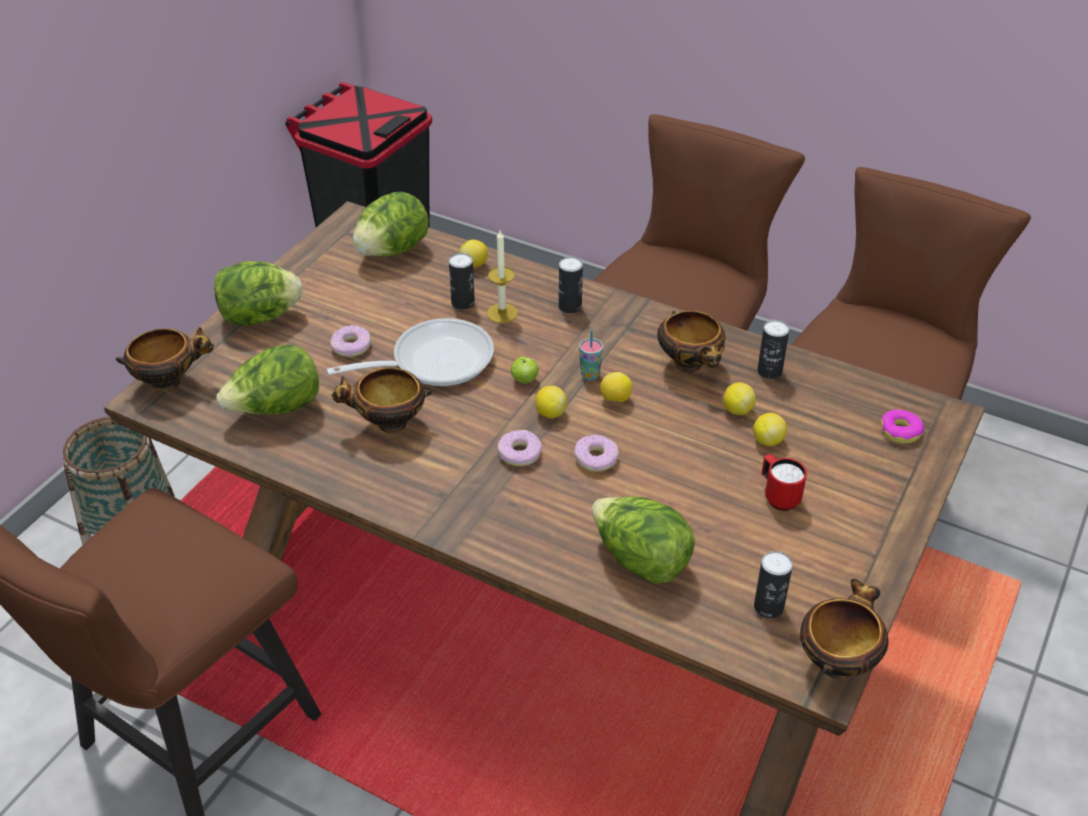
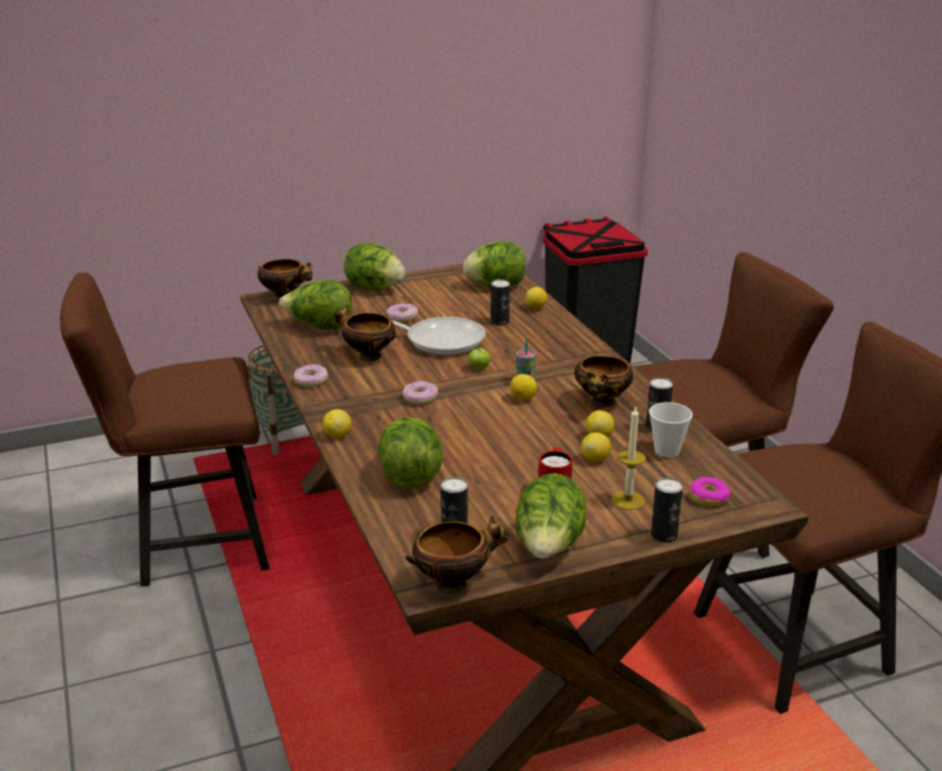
camera: 40 degrees right, 15 degrees down
candle [487,230,518,323] -> candle moved to [612,406,646,510]
lemon [535,386,567,419] -> lemon moved to [323,409,351,438]
can [558,257,583,314] -> can moved to [651,478,683,543]
donut [574,435,619,472] -> donut moved to [293,364,328,387]
none -> lettuce [515,473,586,559]
none -> cup [649,402,693,458]

